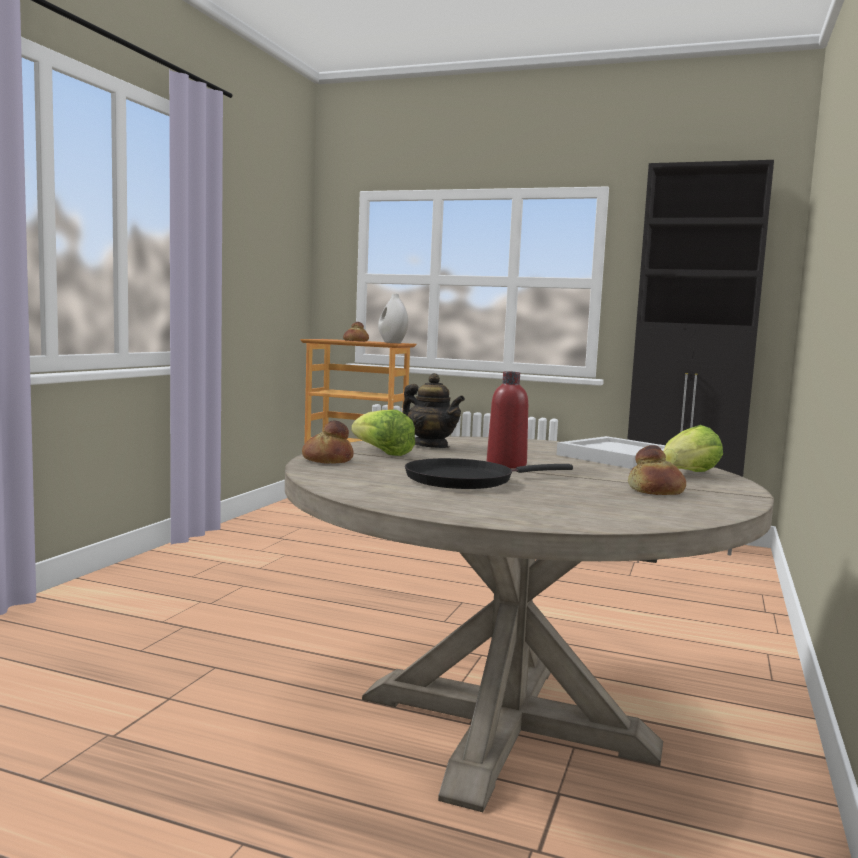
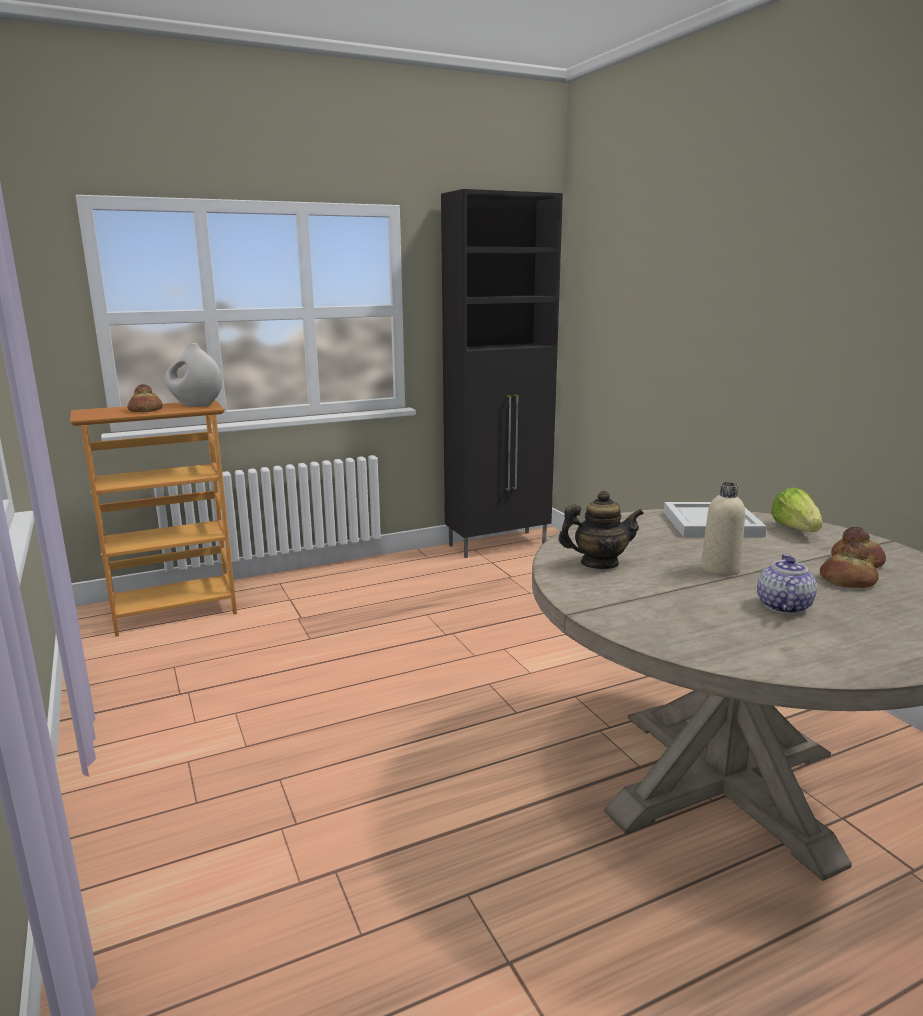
camera: 45 degrees left, 10 degrees up
bread [302,420,353,464] -> bread moved to [820,542,878,588]
lettuce [351,410,415,456] -> none
black frying pan [405,458,573,489] -> teapot [757,554,817,614]
red bottle [487,371,528,469] -> beige bottle [701,482,745,576]

